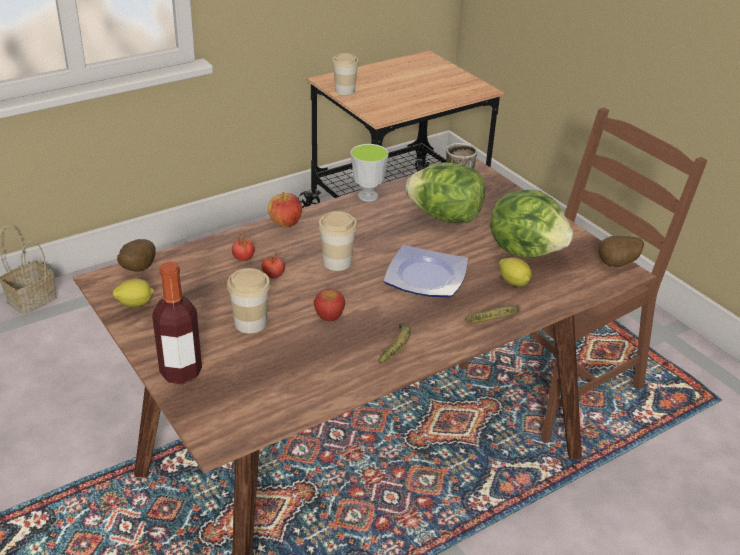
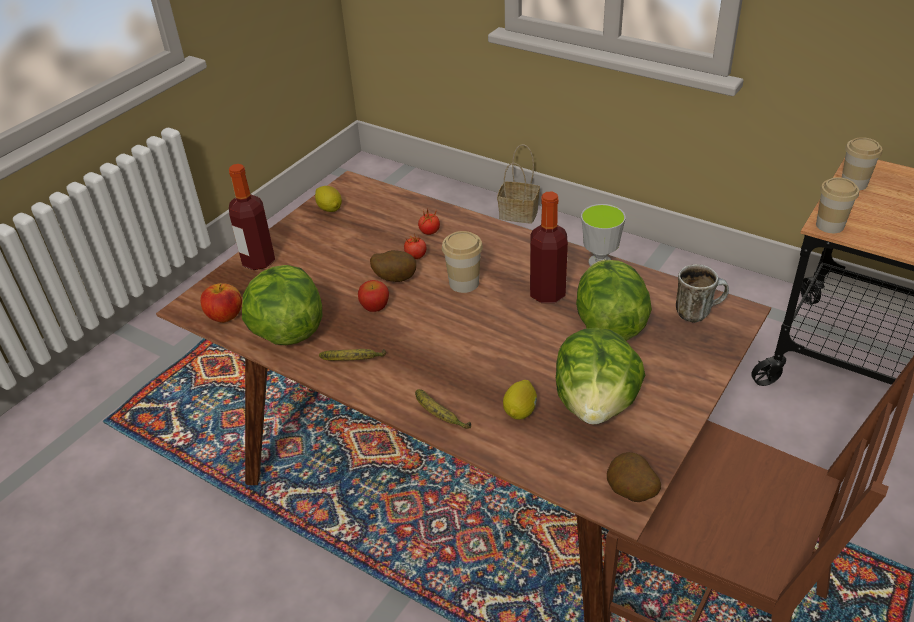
camera: 70 degrees right, 5 degrees up
potato [117,239,156,272] -> potato moved to [370,250,416,282]
cup [227,268,271,333] -> cup moved to [816,177,859,233]
apple [268,192,302,228] -> apple moved to [200,283,242,323]
plate [384,245,468,298] -> none
none -> lettuce [242,265,322,345]
none -> bottle [530,192,568,303]

